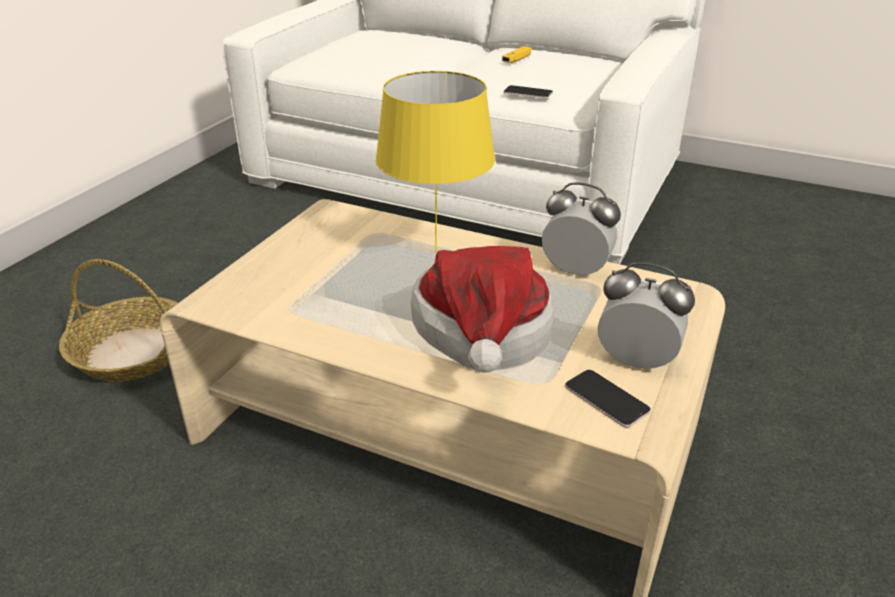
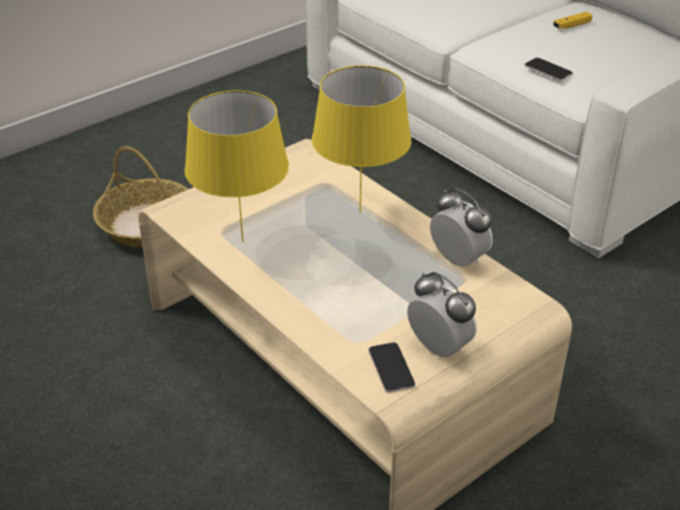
camera: 25 degrees right, 5 degrees up
hat [411,246,553,373] -> none
none -> yellow table lamp [185,90,289,242]

